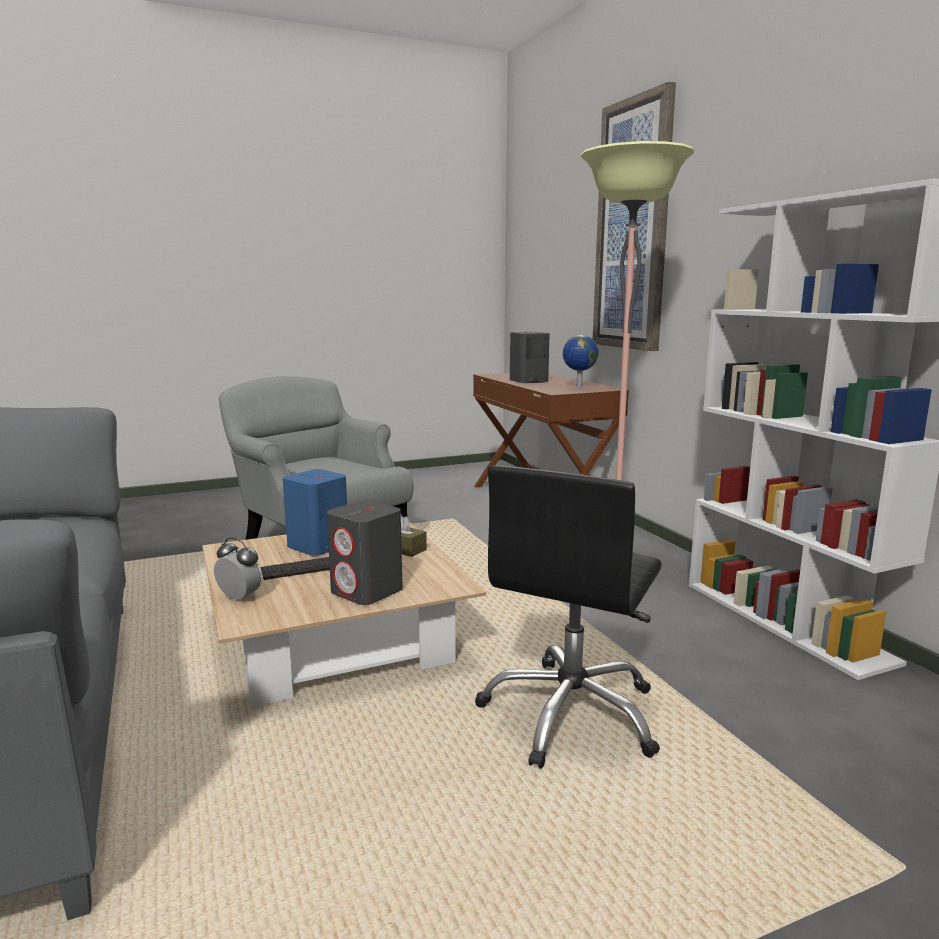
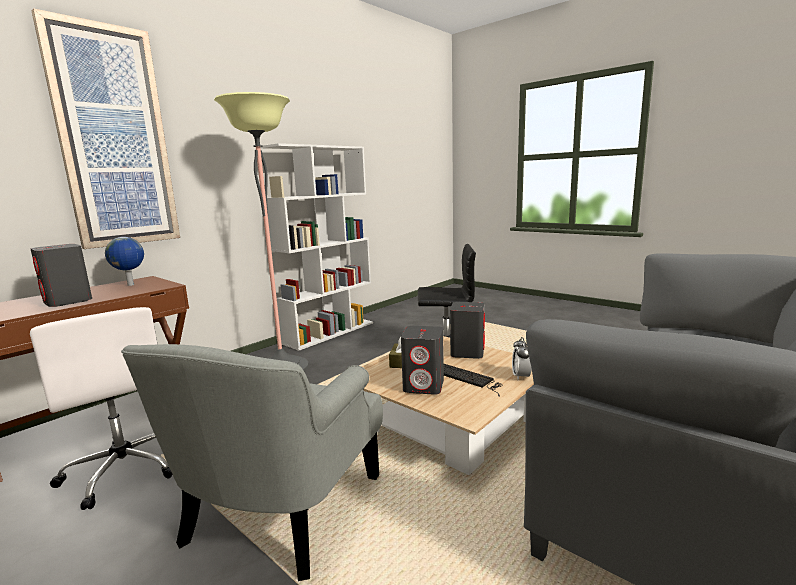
camera: 115 degrees left, 0 degrees up
blue speaker [283,469,347,556] -> grey speaker [401,326,444,395]
none -> white office chair [30,307,173,510]

